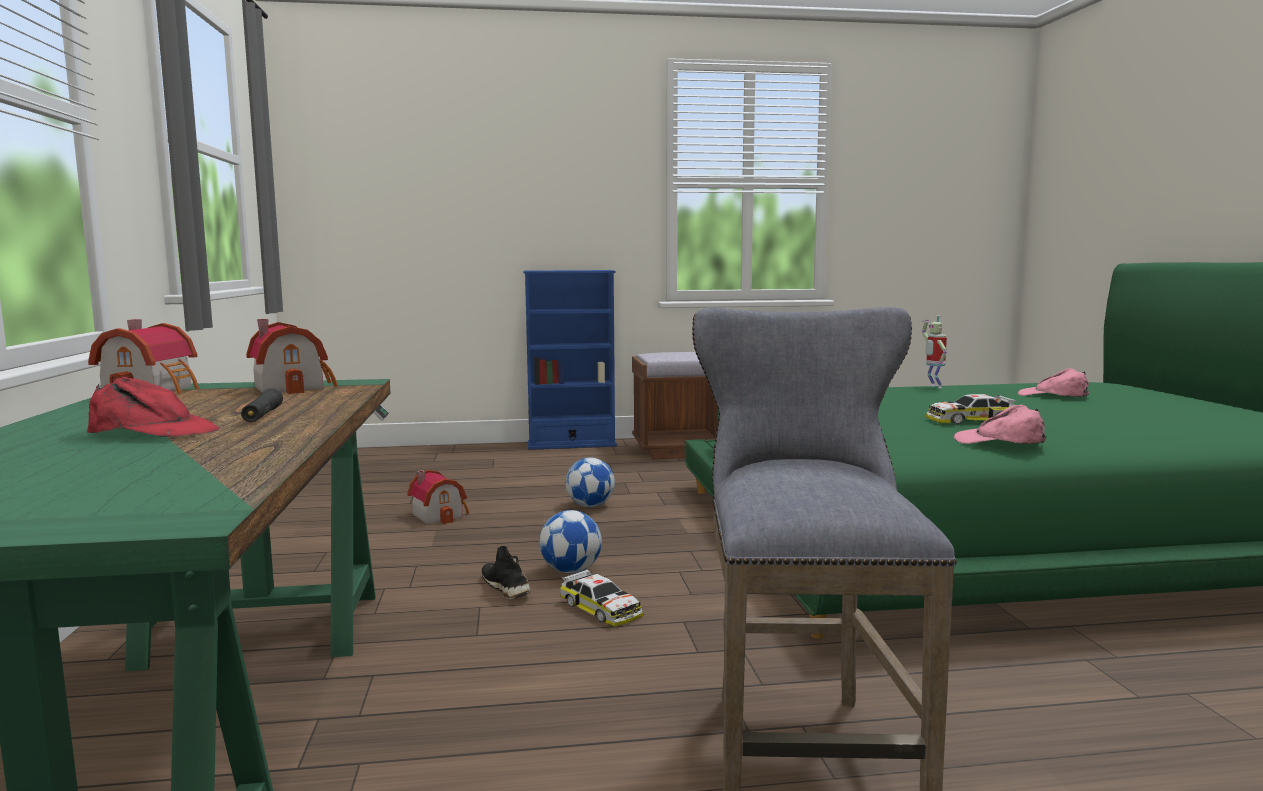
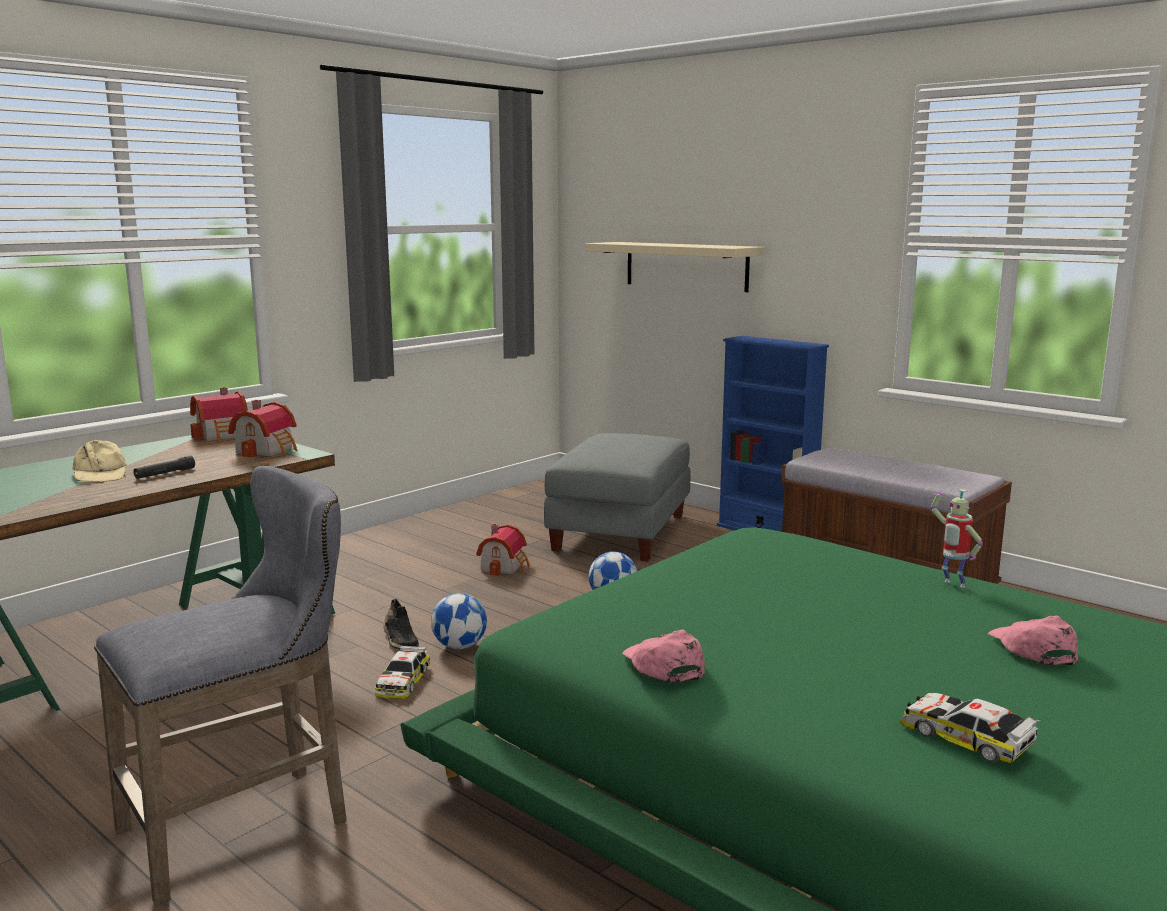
camera: 50 degrees right, 5 degrees up
red cap [87,377,219,437] -> beige cap [72,440,127,482]
black shoe [482,546,531,600] -> black shoe turned 135 degrees clockwise [384,598,419,649]
toy robot [922,316,947,388] -> toy robot turned 75 degrees counterclockwise [931,489,983,588]
toy car [926,394,1016,424] -> toy car moved to [900,693,1040,764]
none -> grey ottoman [544,433,690,561]
none -> beige shelf [585,242,765,292]

